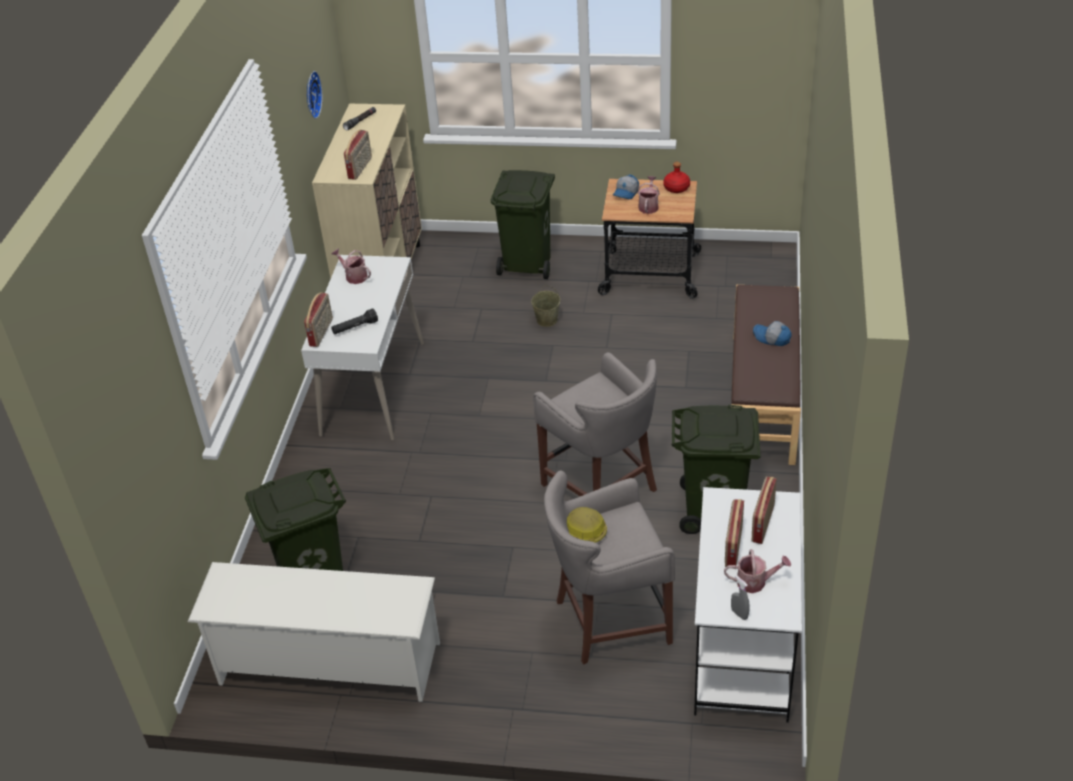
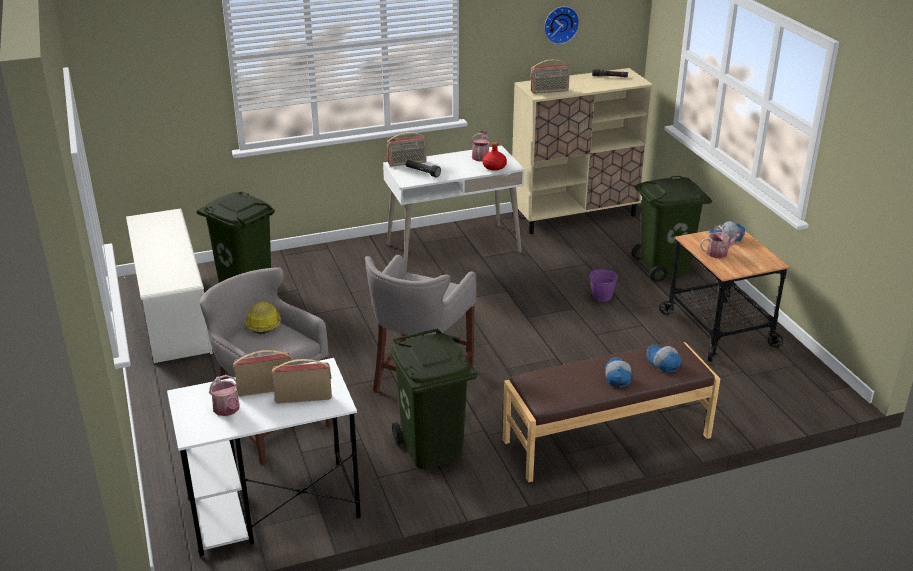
camera: 60 degrees right, 10 degrees down
beige bucket [531,286,560,327] -> purple bucket [589,261,618,302]
red bottle [663,162,690,193] -> red bottle moved to [482,142,507,171]
grey spray bottle [731,575,750,620] -> none
none -> cap [646,345,681,373]

